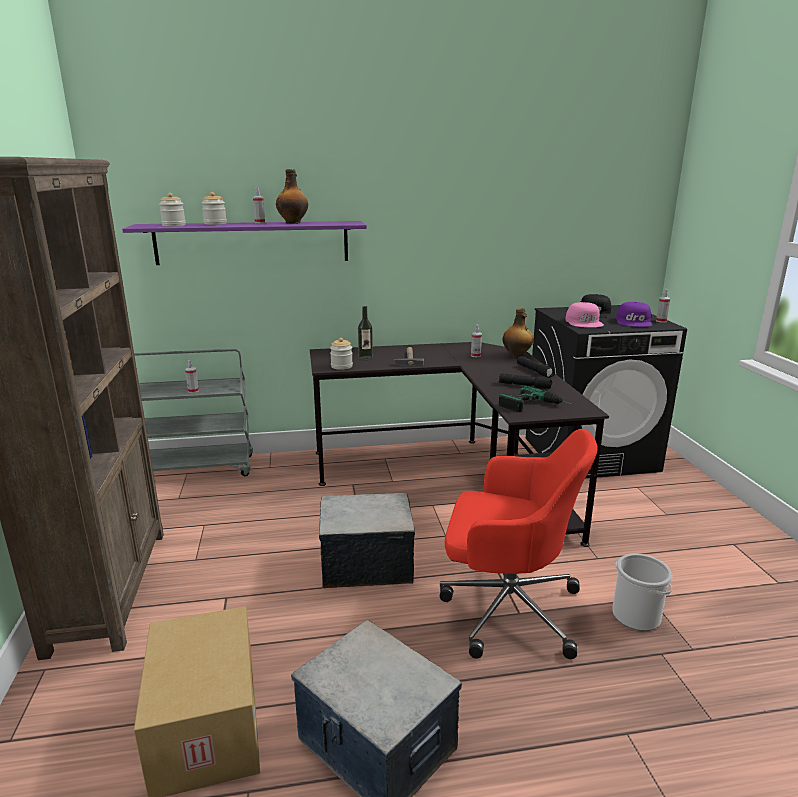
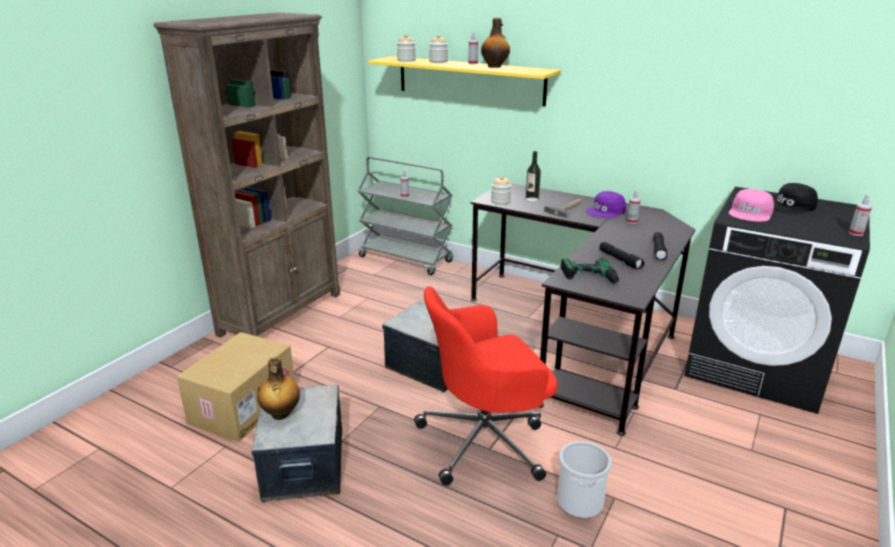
camera: 40 degrees right, 5 degrees up
purple shelf [122,221,367,265] -> yellow shelf [368,56,561,106]
red office chair [440,429,598,659] -> red office chair turned 105 degrees clockwise [414,287,558,486]
bottle [503,308,533,358] -> bottle moved to [257,357,300,420]
purple cap [616,302,652,327] -> purple cap moved to [586,191,626,218]

